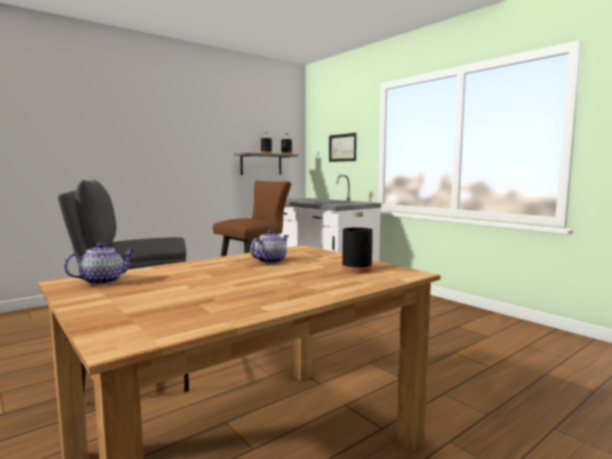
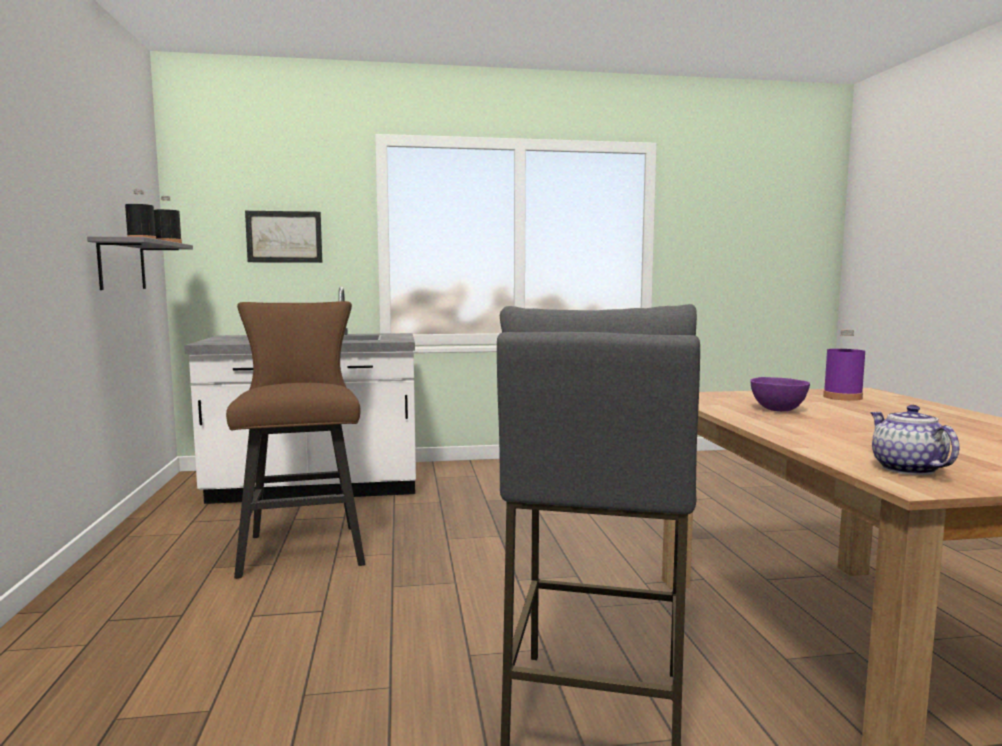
camera: 60 degrees left, 0 degrees up
teapot [250,230,289,264] -> purple bowl [750,377,810,411]
black bottle [342,211,373,274] -> purple bottle [823,330,865,401]

